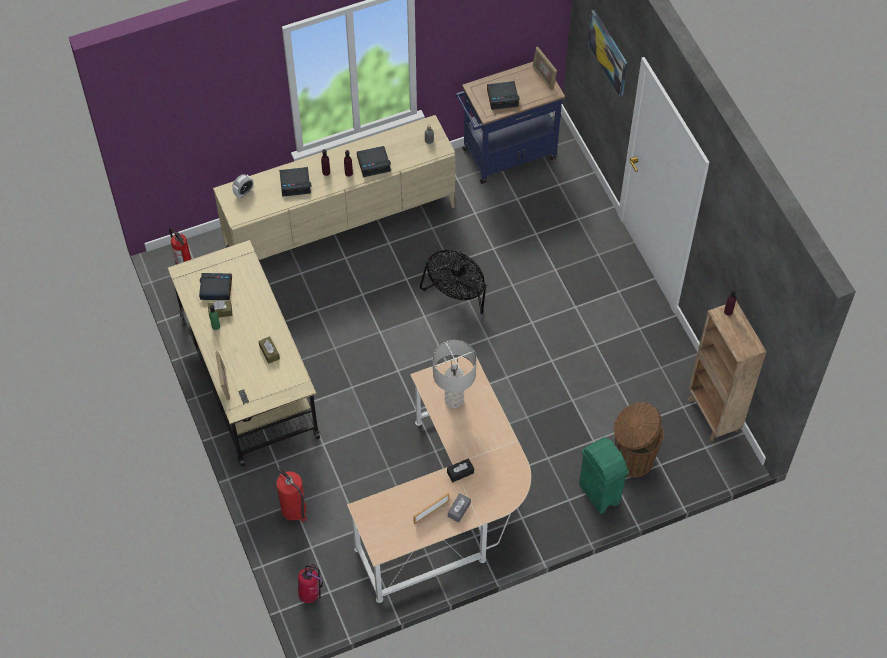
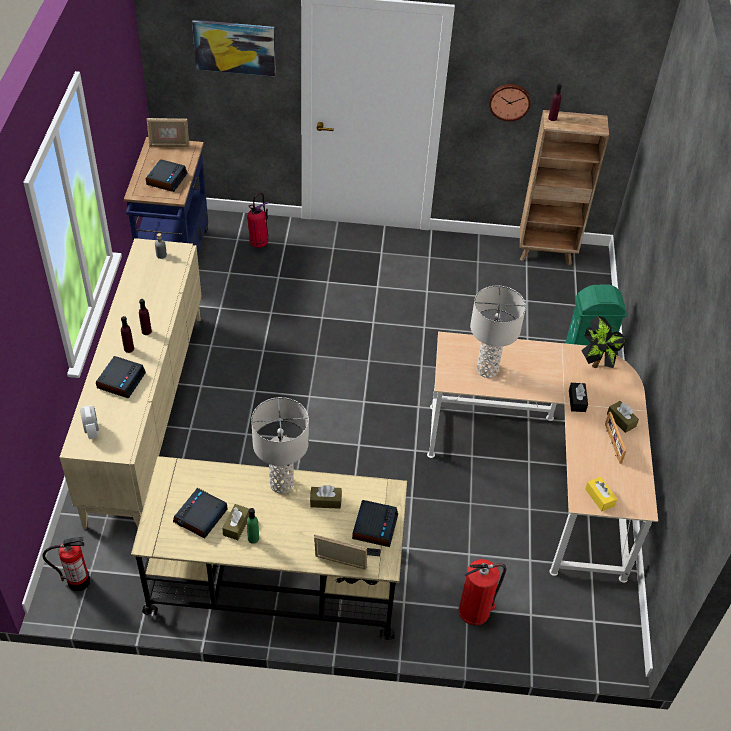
camera: 65 degrees left, 10 degrees down
fire extinguisher [298,564,323,603] -> fire extinguisher moved to [247,193,269,248]
alarm clock [357,146,391,177] -> alarm clock moved to [352,500,398,547]
black fan [420,250,487,314] -> none
grey tissue box [448,493,471,522] -> brown tissue box [607,401,639,433]
brown trash can [614,402,664,477] -> none
none -> white table lamp [251,397,309,494]
none -> wall clock [489,84,531,121]
none -> potted plant [581,316,627,368]
none -> yellow tissue box [585,477,617,511]

